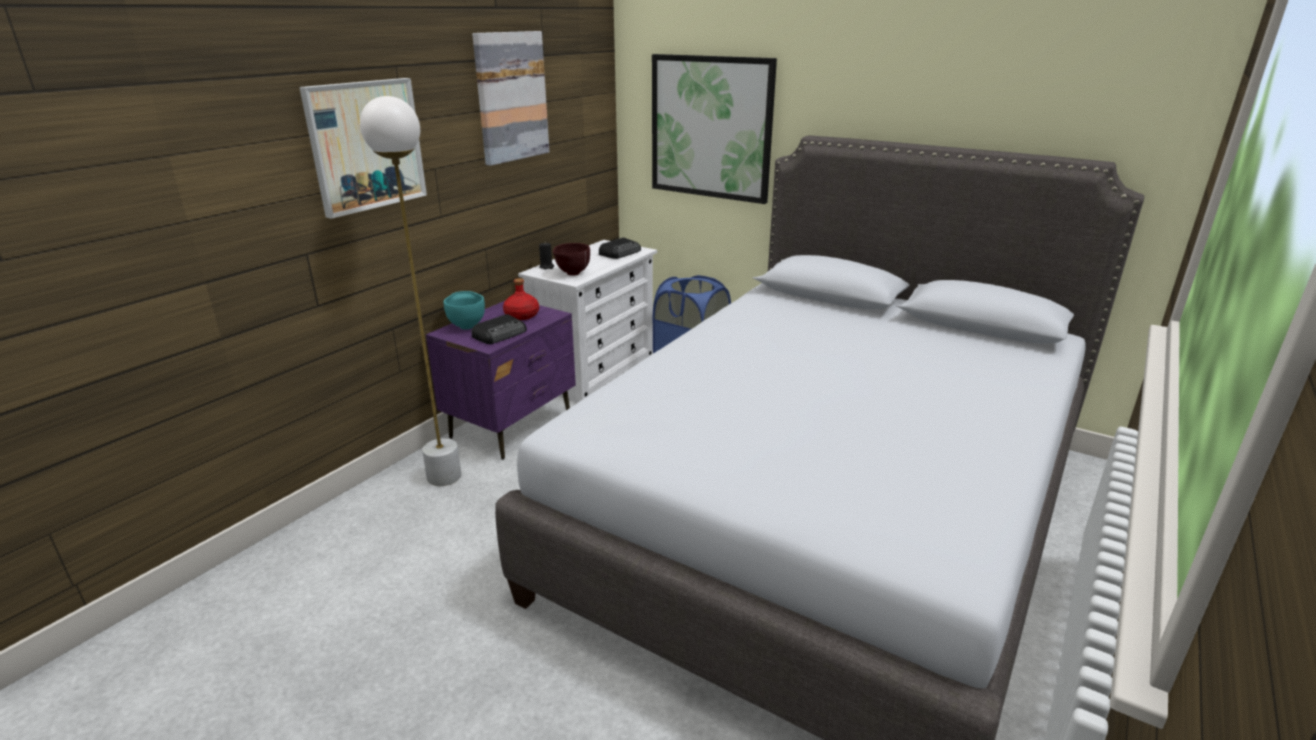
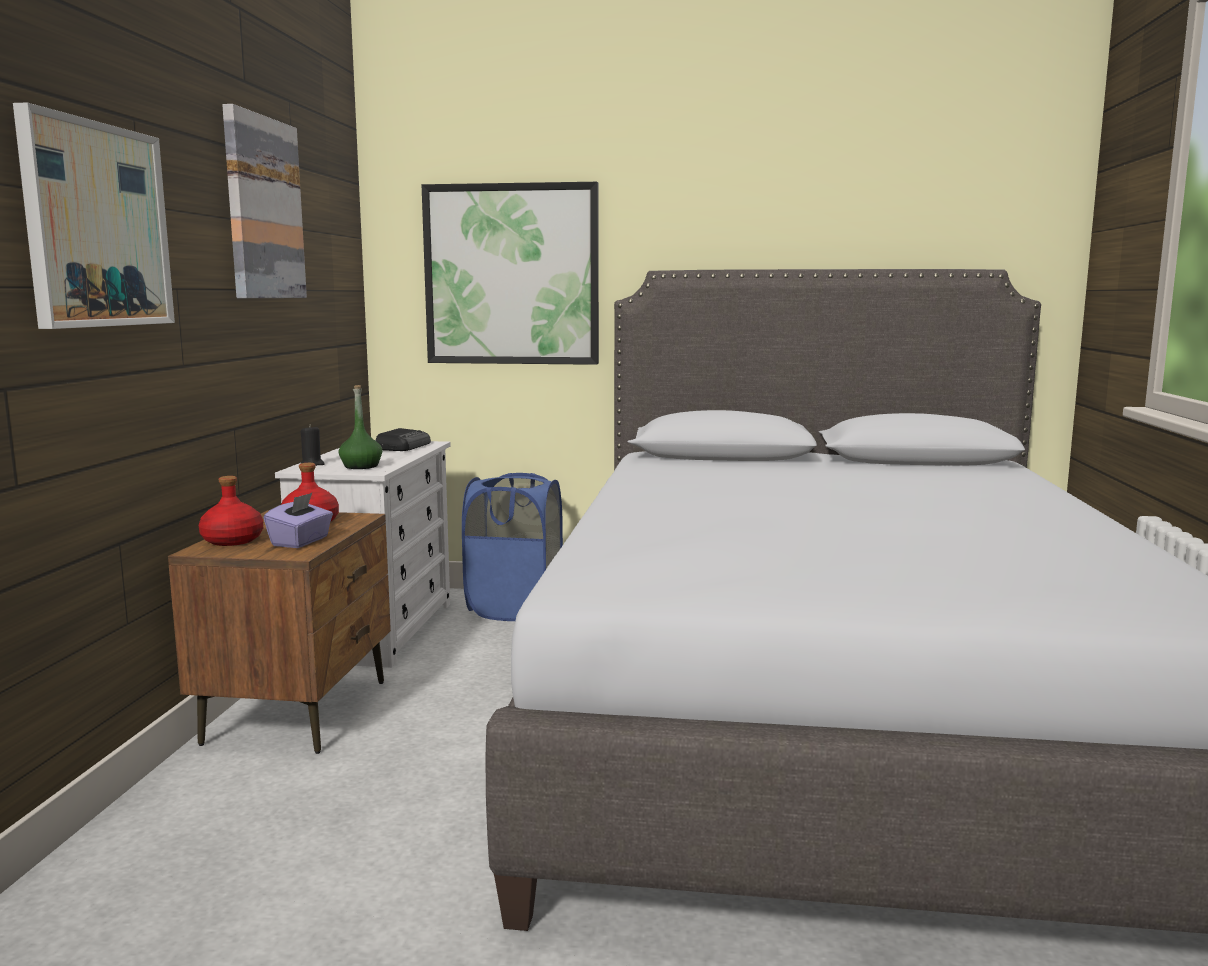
camera: 25 degrees left, 15 degrees down
white floor lamp [360,96,462,486] -> none
purple nightstand [426,301,576,460] -> brown nightstand [168,510,391,754]
turquoise bowl [443,291,485,330] -> red bottle [199,476,263,546]
radio [472,314,527,344] -> purple tissue box [264,492,333,548]
brown bowl [553,243,590,276] -> green bottle [339,385,382,469]

